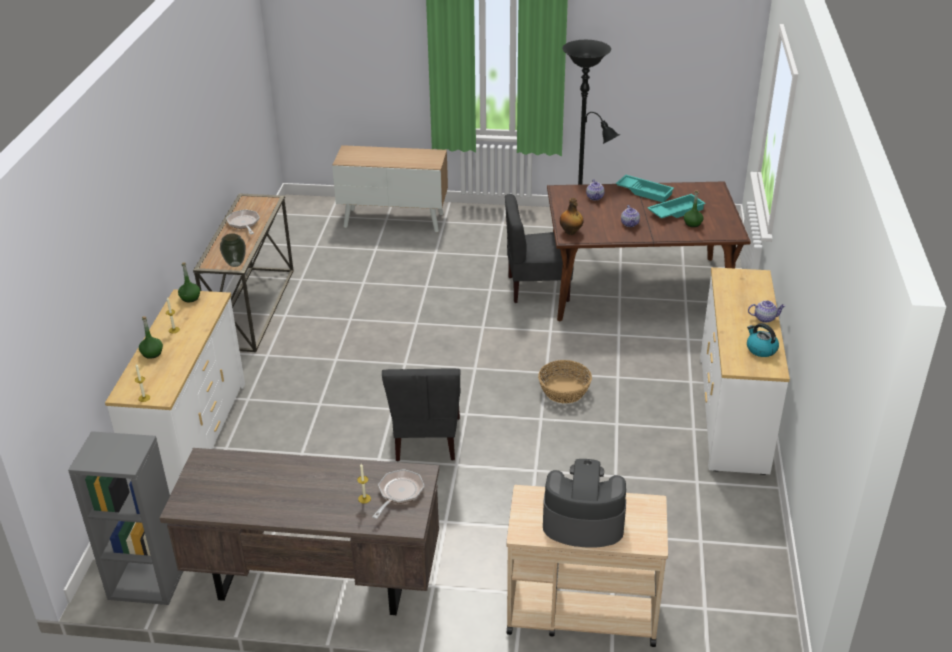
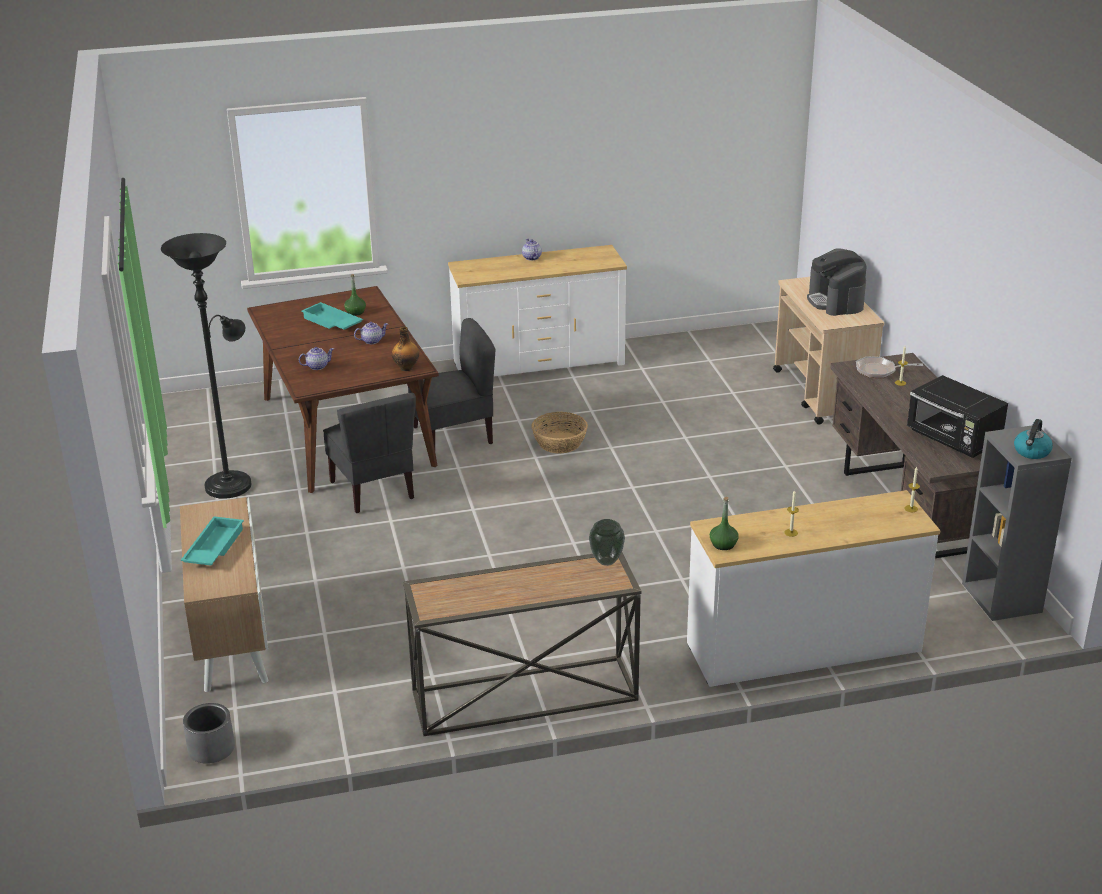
camera: 110 degrees left, 5 degrees down
green bottle [139,316,163,359] -> none
frying pan [226,209,260,234] -> none
grey chair [382,368,460,461] -> grey chair moved to [408,318,495,448]
turquoise tray [616,175,674,202] -> turquoise tray moved to [181,516,244,566]
kettle [747,323,779,357] -> kettle moved to [1014,419,1053,459]
none -> grey planter [183,703,235,764]
none -> black microwave [907,375,1008,458]

